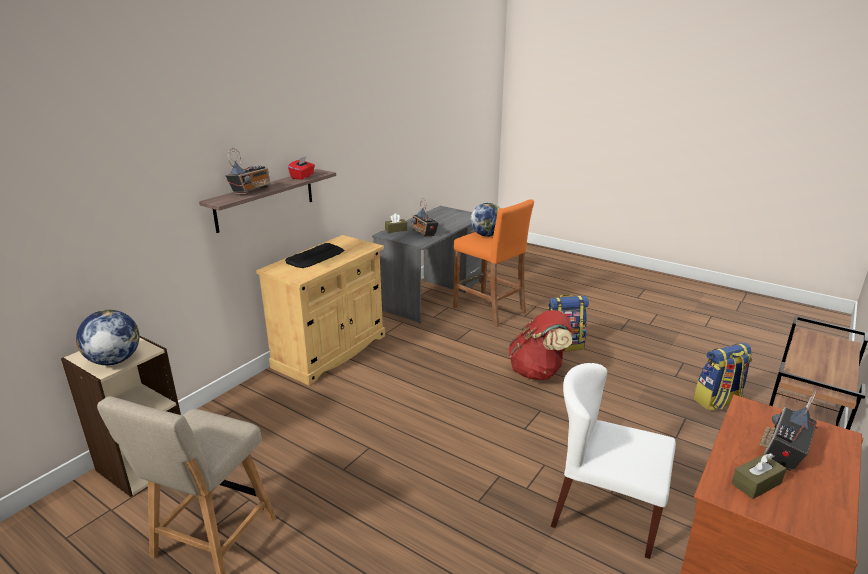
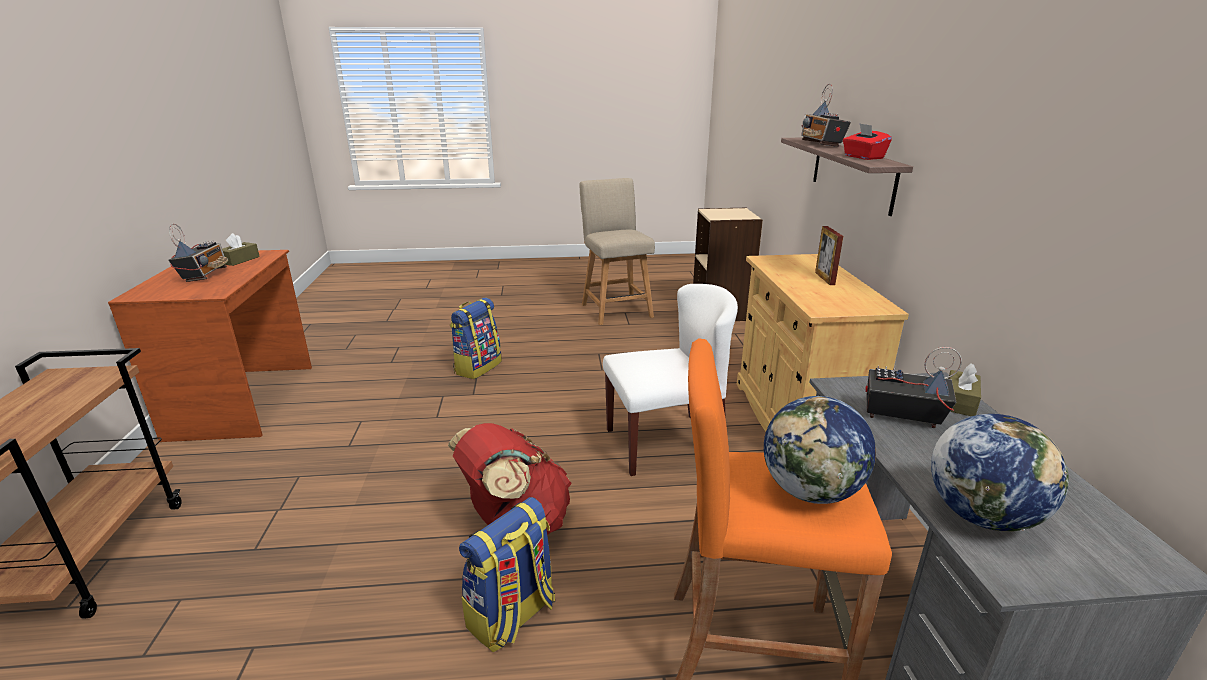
camera: 140 degrees right, 0 degrees up
globe [76,310,140,365] -> globe moved to [931,414,1069,531]
keyboard [285,243,344,268] -> picture frame [815,226,843,285]
white chair [551,363,676,559] -> white chair moved to [603,284,738,476]
backpack [694,343,752,411] -> backpack moved to [450,297,502,379]

